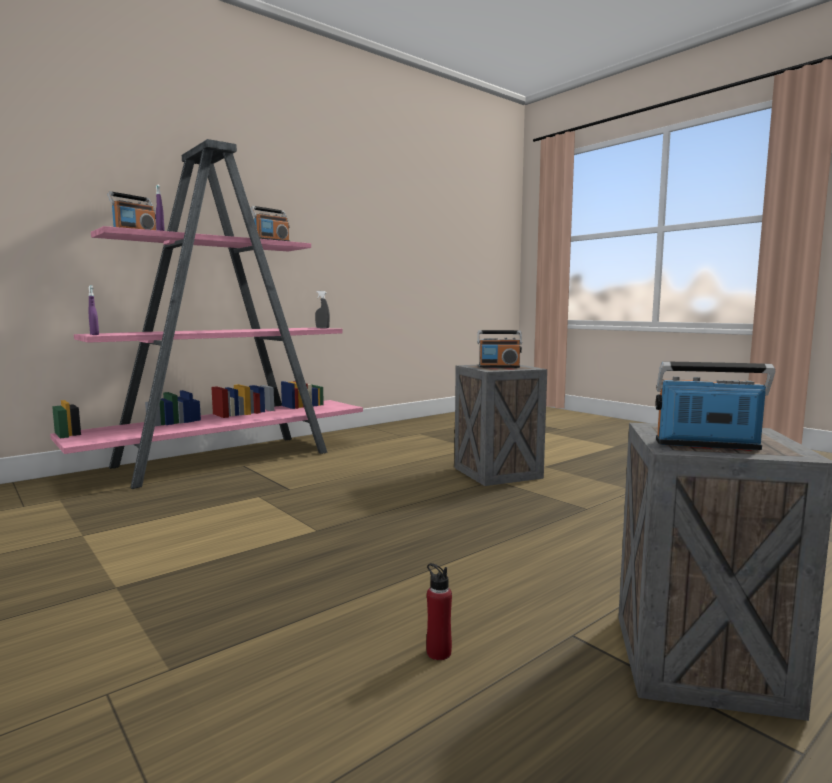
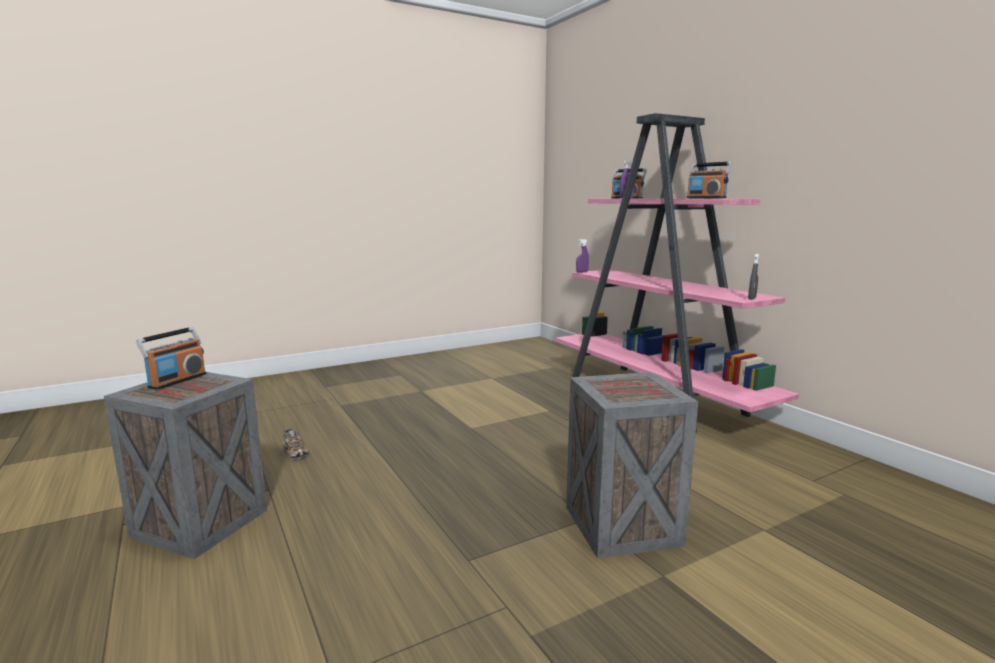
camera: 100 degrees right, 5 degrees up
red bottle [426,563,452,660] -> shoe [283,428,308,460]
radio [477,330,522,368] -> none

